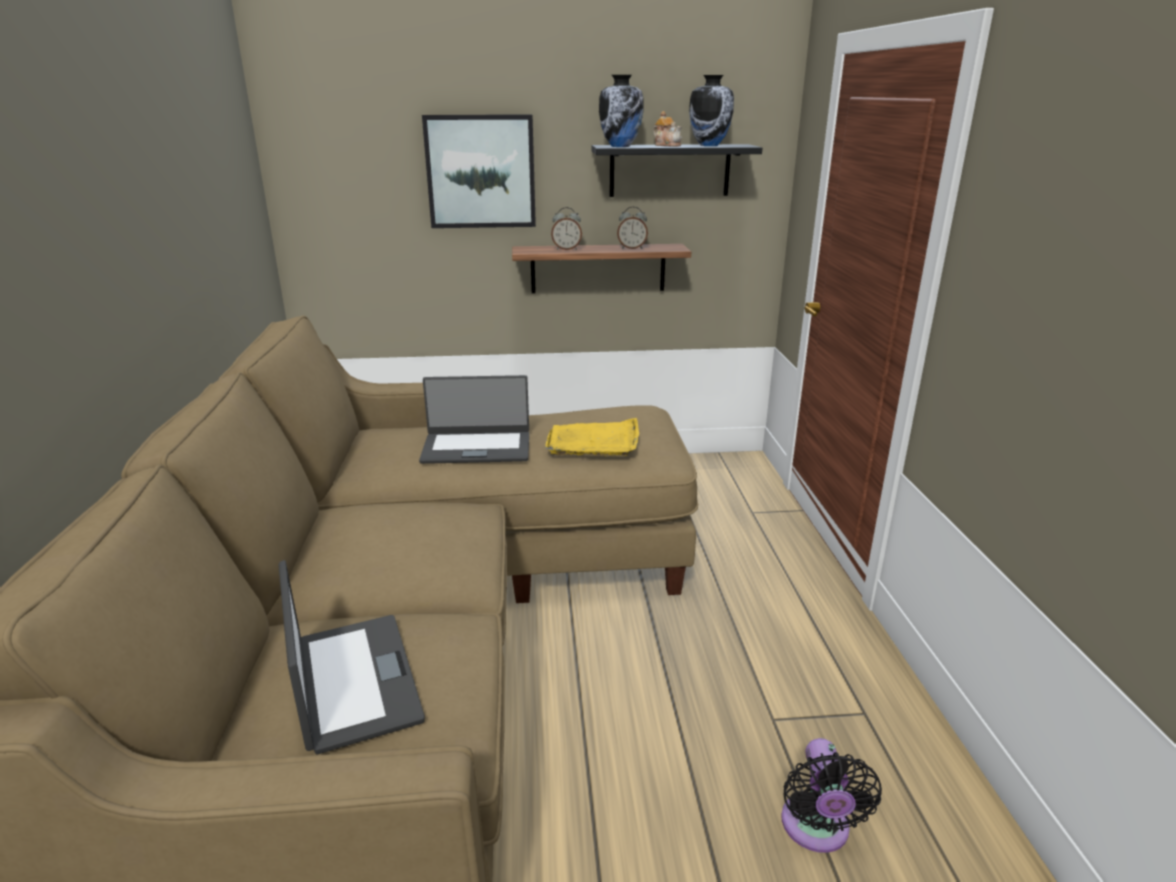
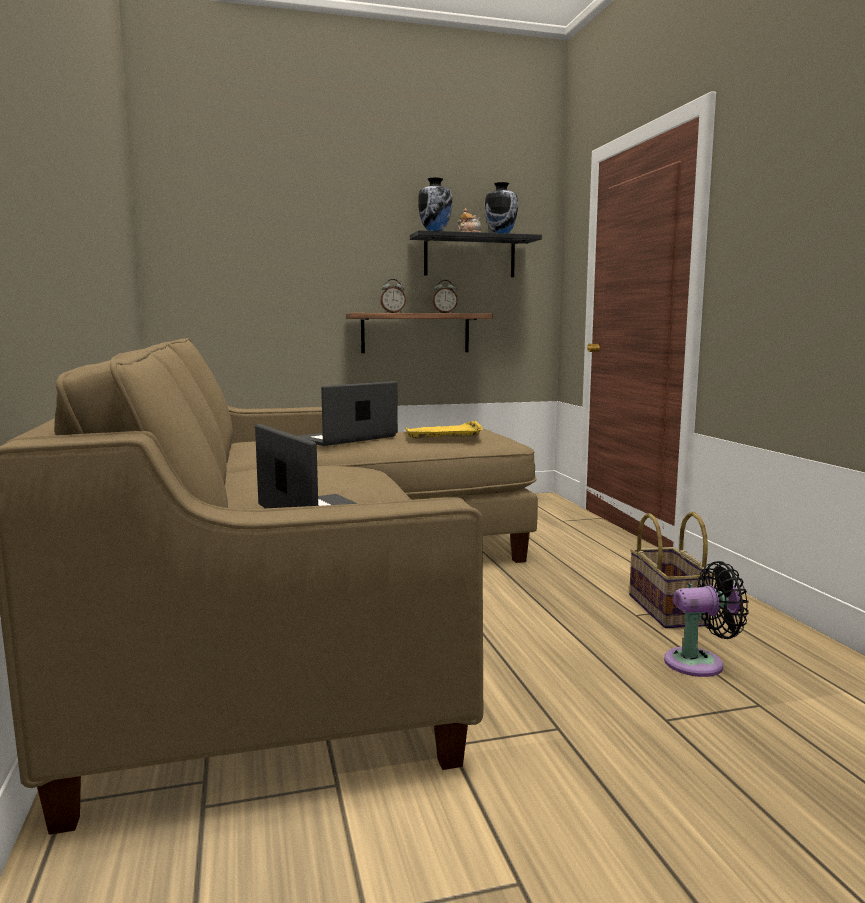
camera: 10 degrees left, 15 degrees down
laptop [419,375,529,464] -> laptop turned 150 degrees clockwise [298,381,398,446]
picture [422,115,536,228] -> none
black fan [781,738,882,853] -> black fan turned 90 degrees counterclockwise [664,561,749,677]
none -> basket [629,512,715,628]

